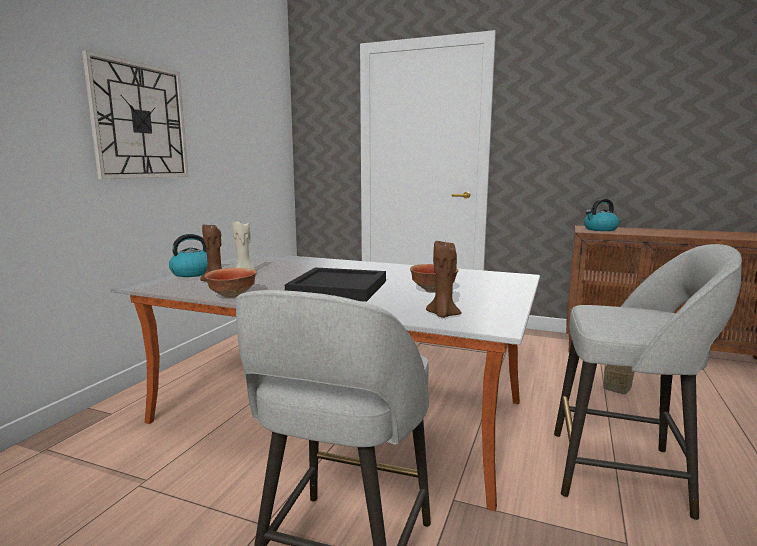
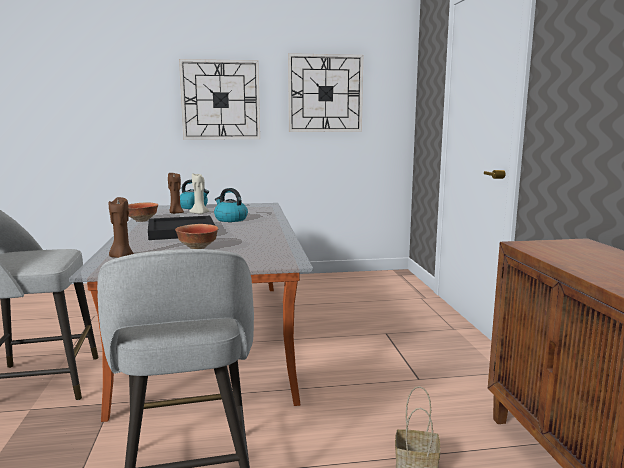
camera: 60 degrees right, 0 degrees up
kettle [584,199,620,231] -> kettle moved to [214,188,248,222]
none -> wall clock [288,53,363,132]

